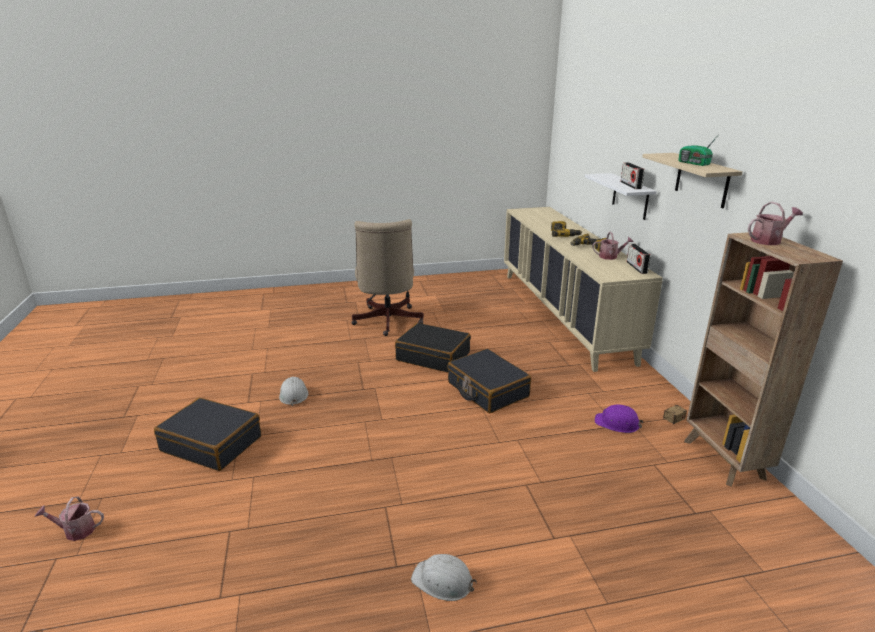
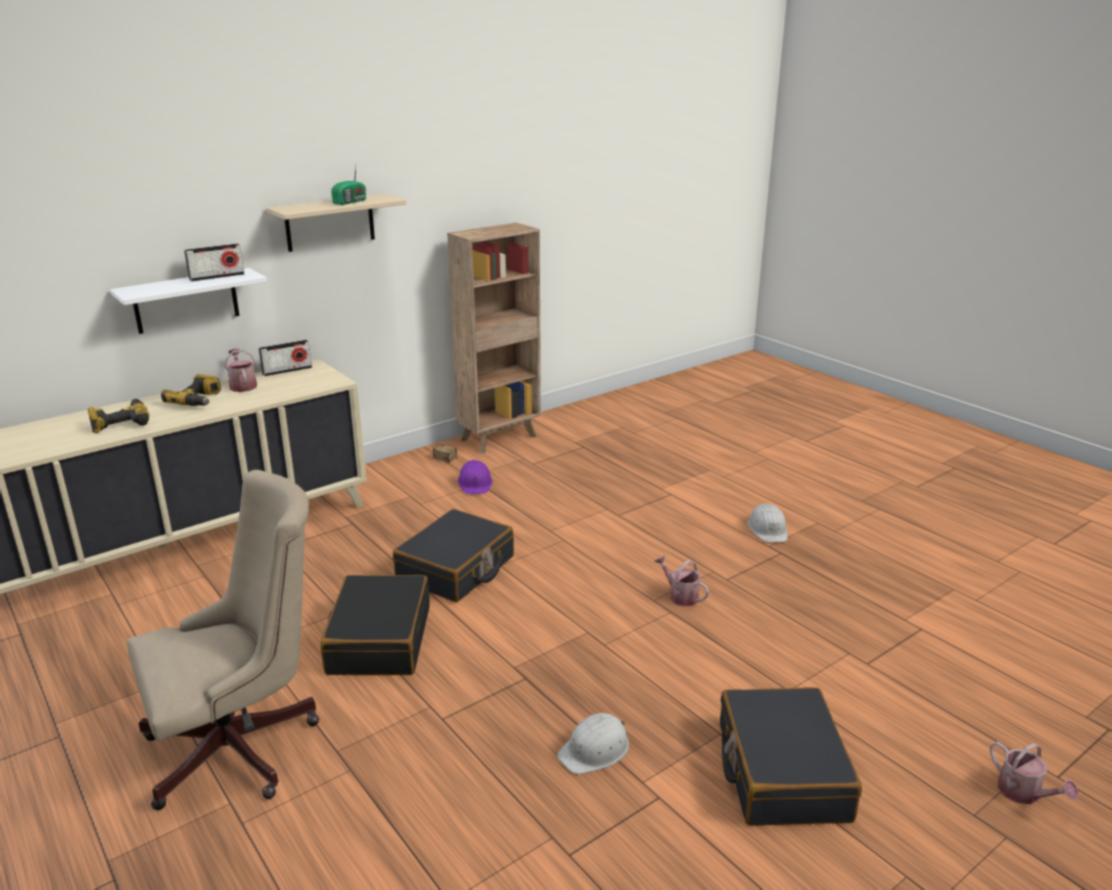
camera: 115 degrees left, 0 degrees up
watering can [748,202,803,245] -> watering can moved to [654,555,709,606]

